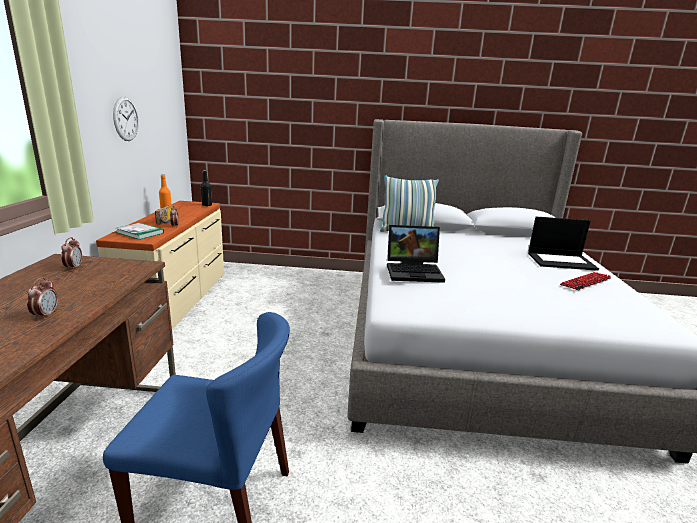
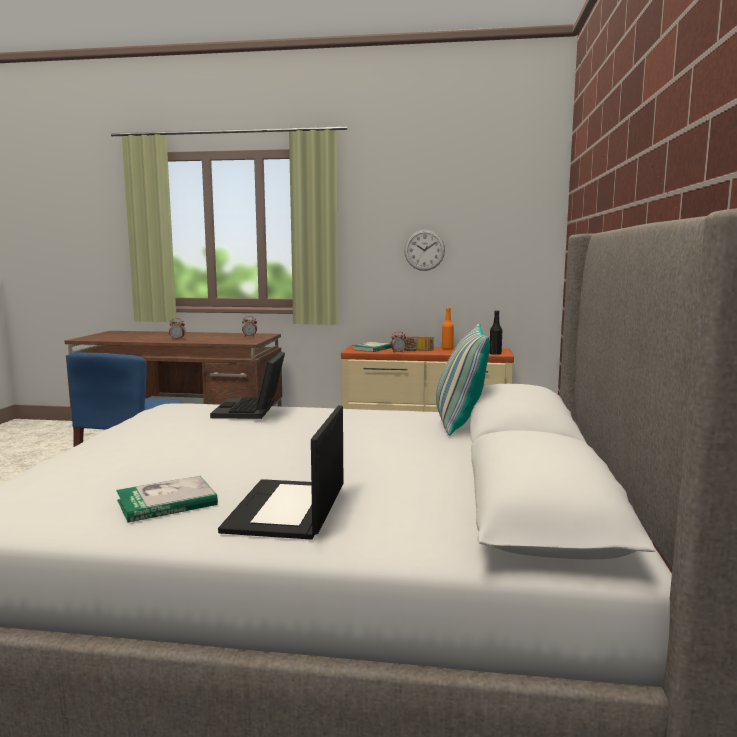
camera: 95 degrees right, 10 degrees down
keyboard [560,272,611,291] -> book [116,476,218,522]

